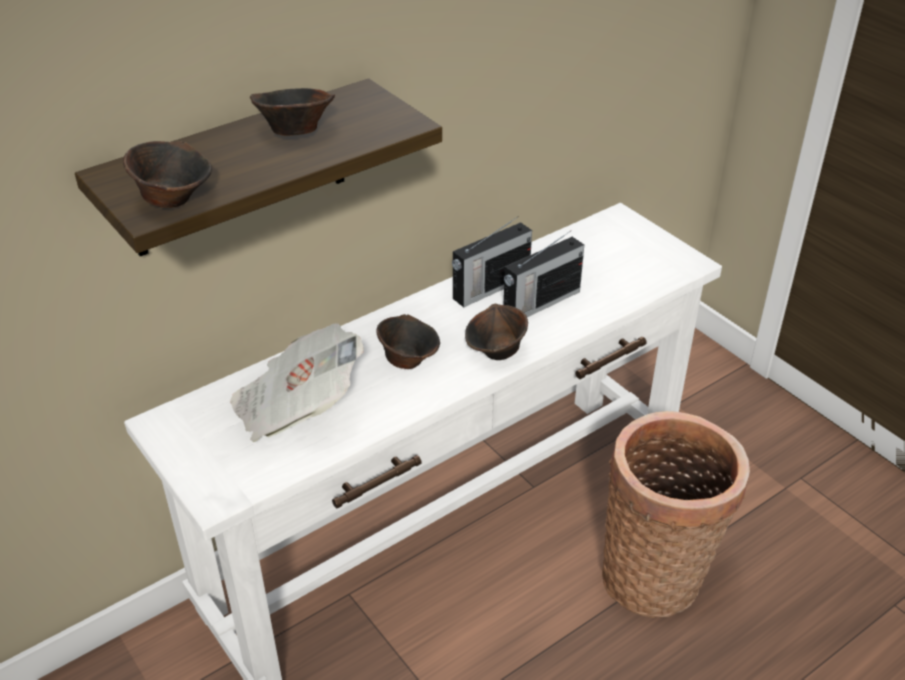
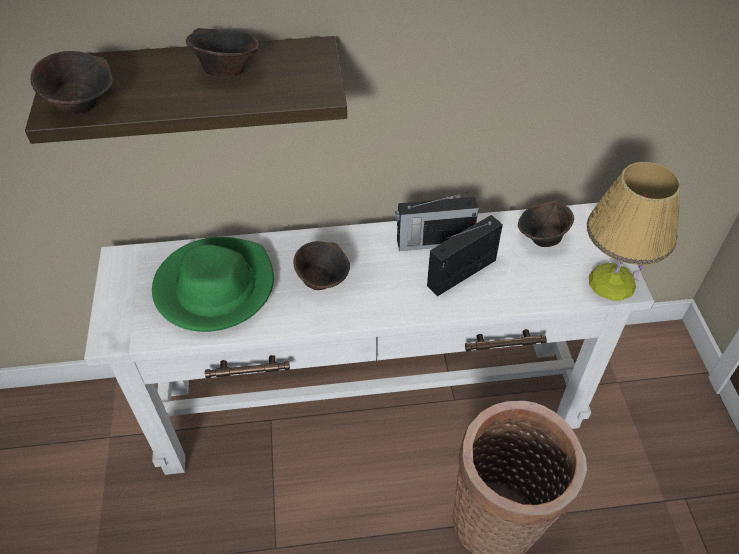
camera: 30 degrees right, 10 degrees up
newspaper [230,323,364,442] -> green hat [152,237,274,332]
brown bowl [465,304,528,360] -> brown bowl moved to [518,200,574,247]
radio [504,232,584,317] -> radio turned 150 degrees clockwise [427,215,503,296]
none -> table lamp [587,162,681,301]

